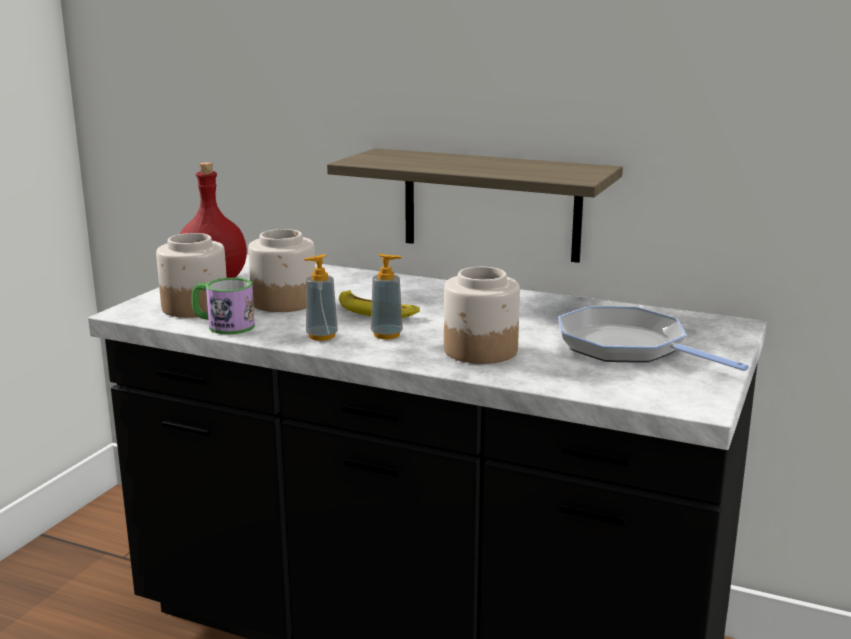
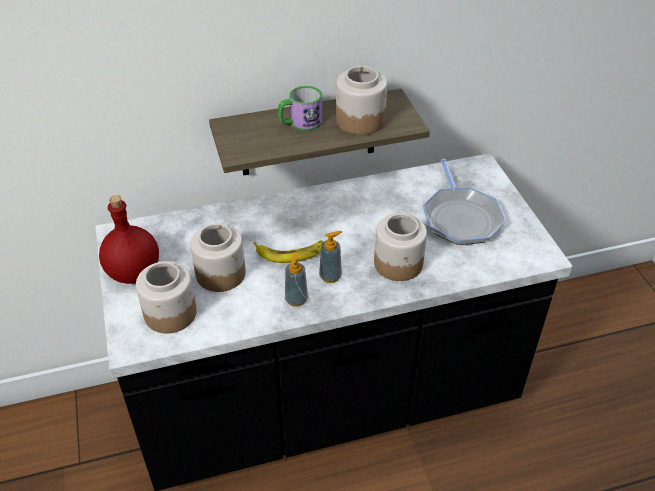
camera: 40 degrees left, 25 degrees up
mug [192,278,255,335] -> mug moved to [278,86,322,131]
frying pan [558,306,749,371] -> frying pan turned 105 degrees counterclockwise [423,159,506,245]
none -> jar [336,66,387,135]

